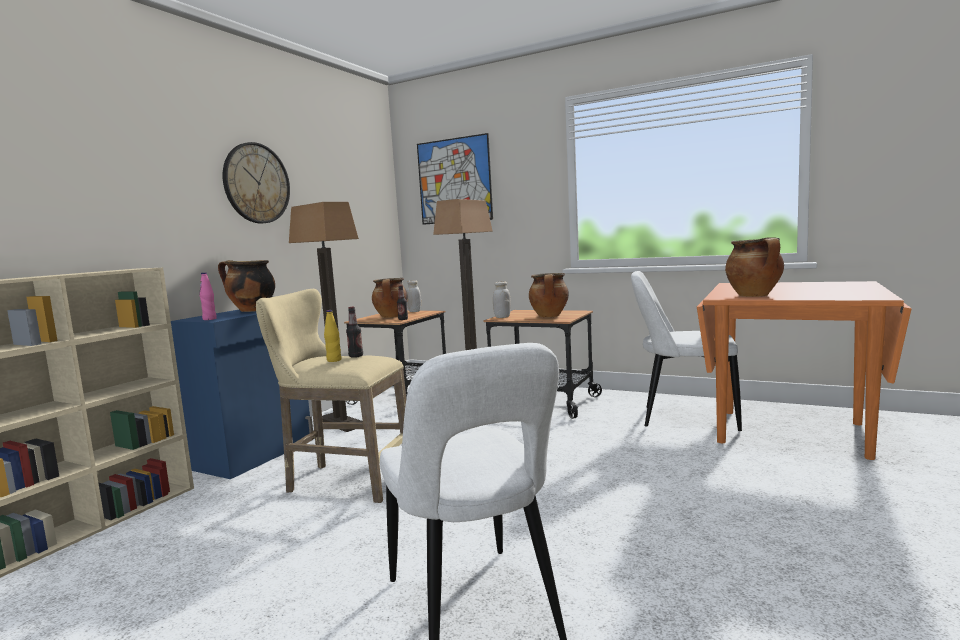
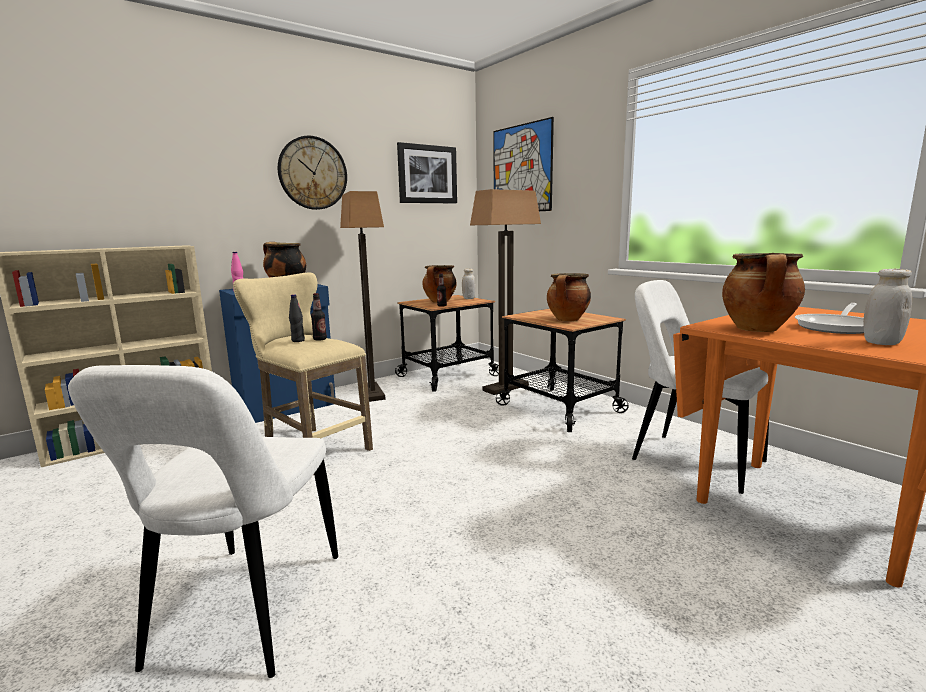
camera: 25 degrees right, 5 degrees up
yellow bottle [324,310,341,362] -> black bottle [289,294,305,342]
white jar [493,281,511,318] -> white jar moved to [863,269,912,345]
none -> picture [397,142,457,204]
none -> frying pan [795,303,864,334]

